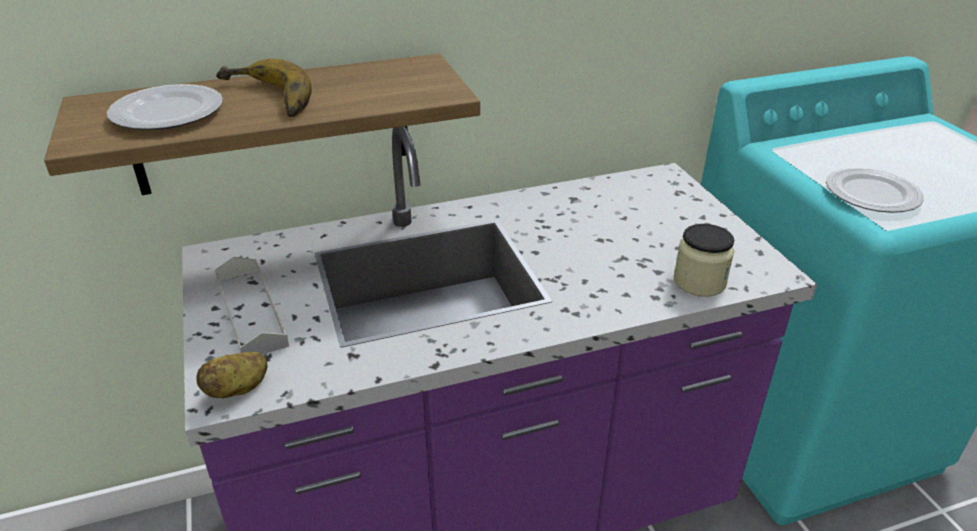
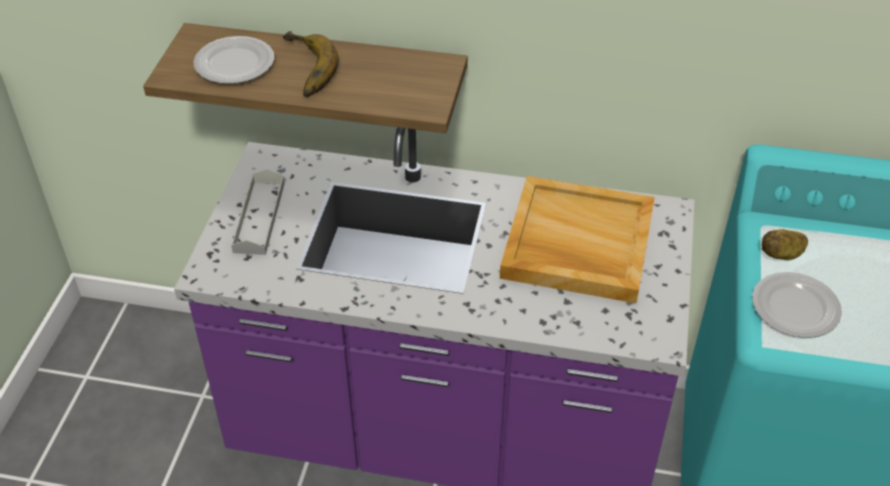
camera: 30 degrees right, 10 degrees up
potato [196,352,267,398] -> potato moved to [762,229,808,260]
jar [674,224,734,297] -> none
none -> beige tray [500,176,655,303]

